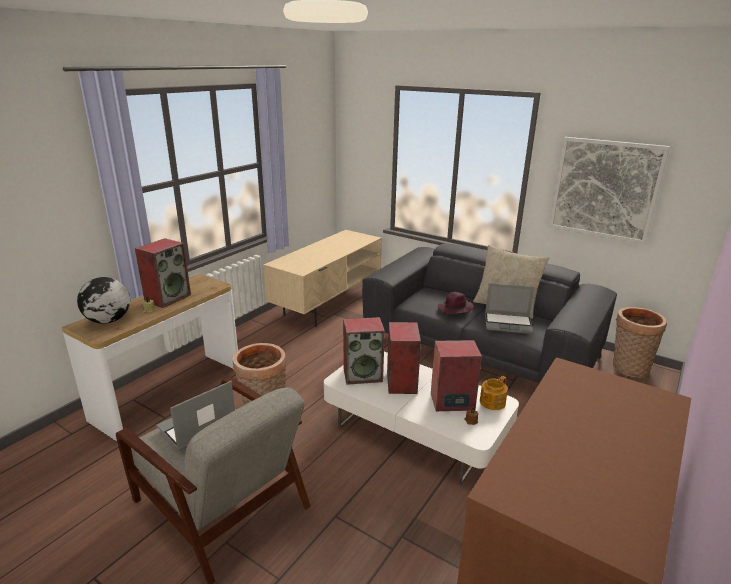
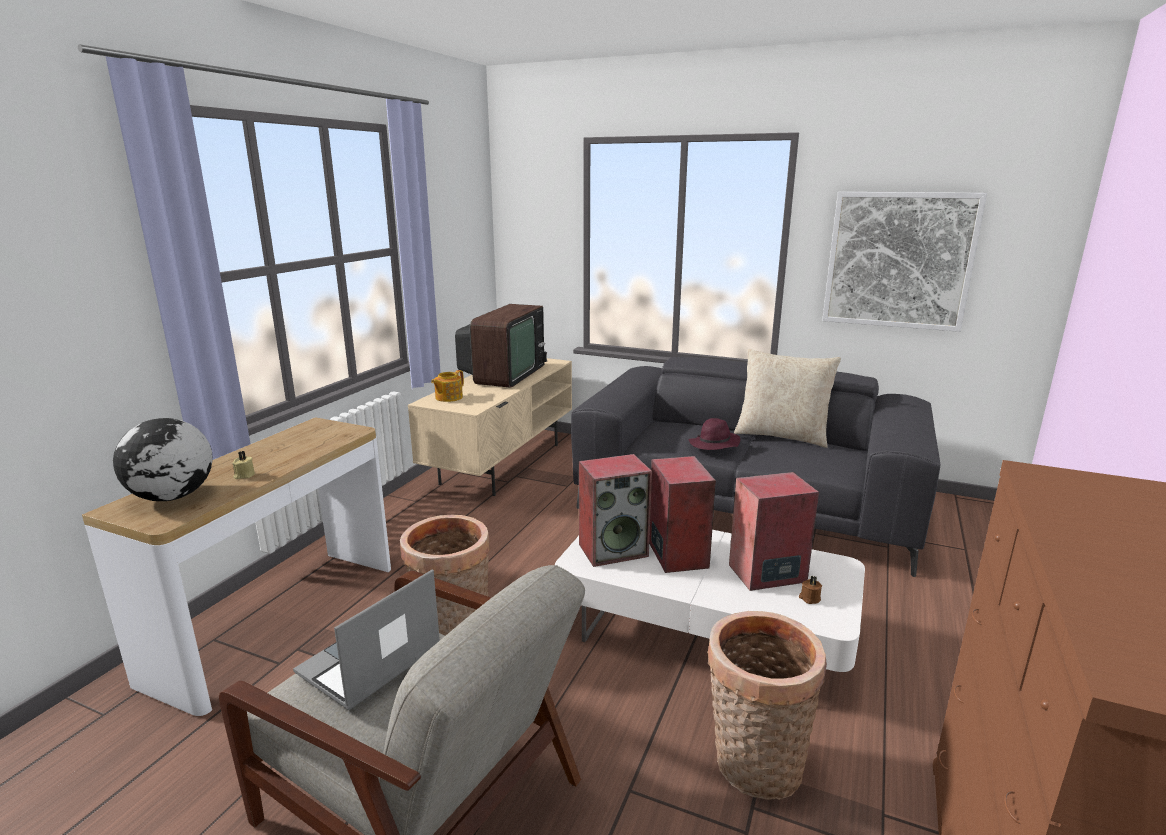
camera: 10 degrees left, 5 degrees down
speaker [135,238,191,308] -> none
teapot [480,376,508,410] -> teapot moved to [431,370,464,402]
laptop [485,283,535,334] -> none
basket [613,307,667,378] -> basket moved to [707,611,827,800]
none -> television [455,304,548,388]

